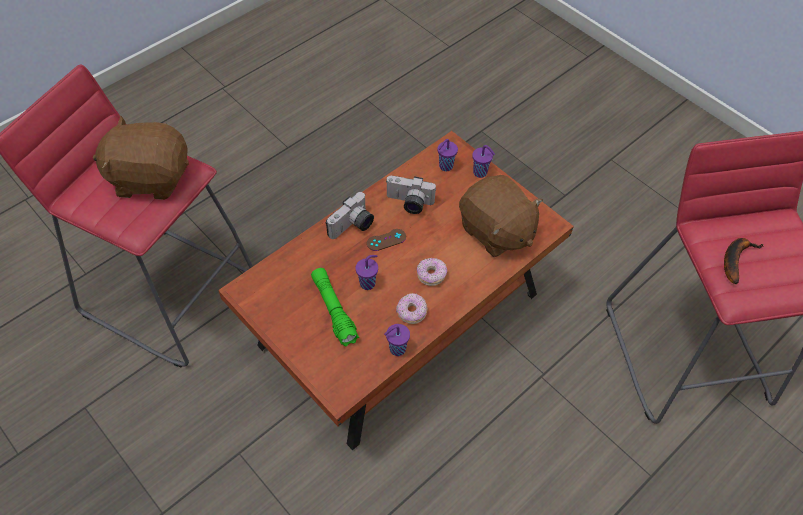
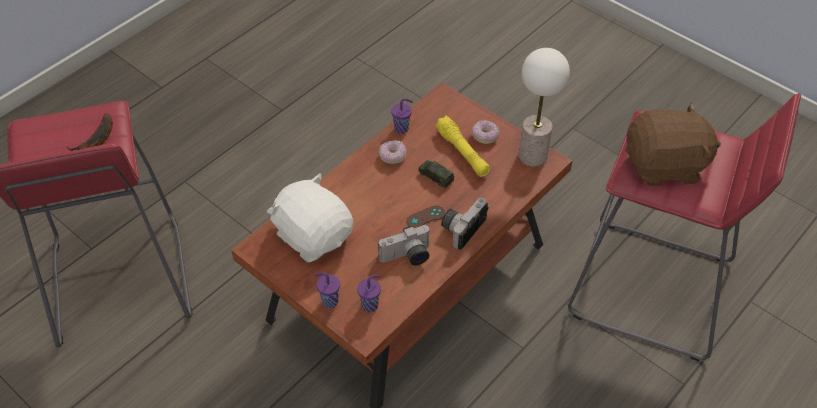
camera: 175 degrees right, 5 degrees down
green flashlight [311,268,359,347] -> yellow flashlight [435,116,490,177]
purple cup [356,255,378,290] -> toy car [419,160,454,188]
camera [385,176,436,214] -> camera turned 150 degrees clockwise [378,225,431,265]
donut [417,258,447,286] -> donut moved to [472,120,500,144]
brown plush toy [459,175,543,257] -> white plush toy [267,174,354,262]
none -> table lamp [519,48,570,167]

